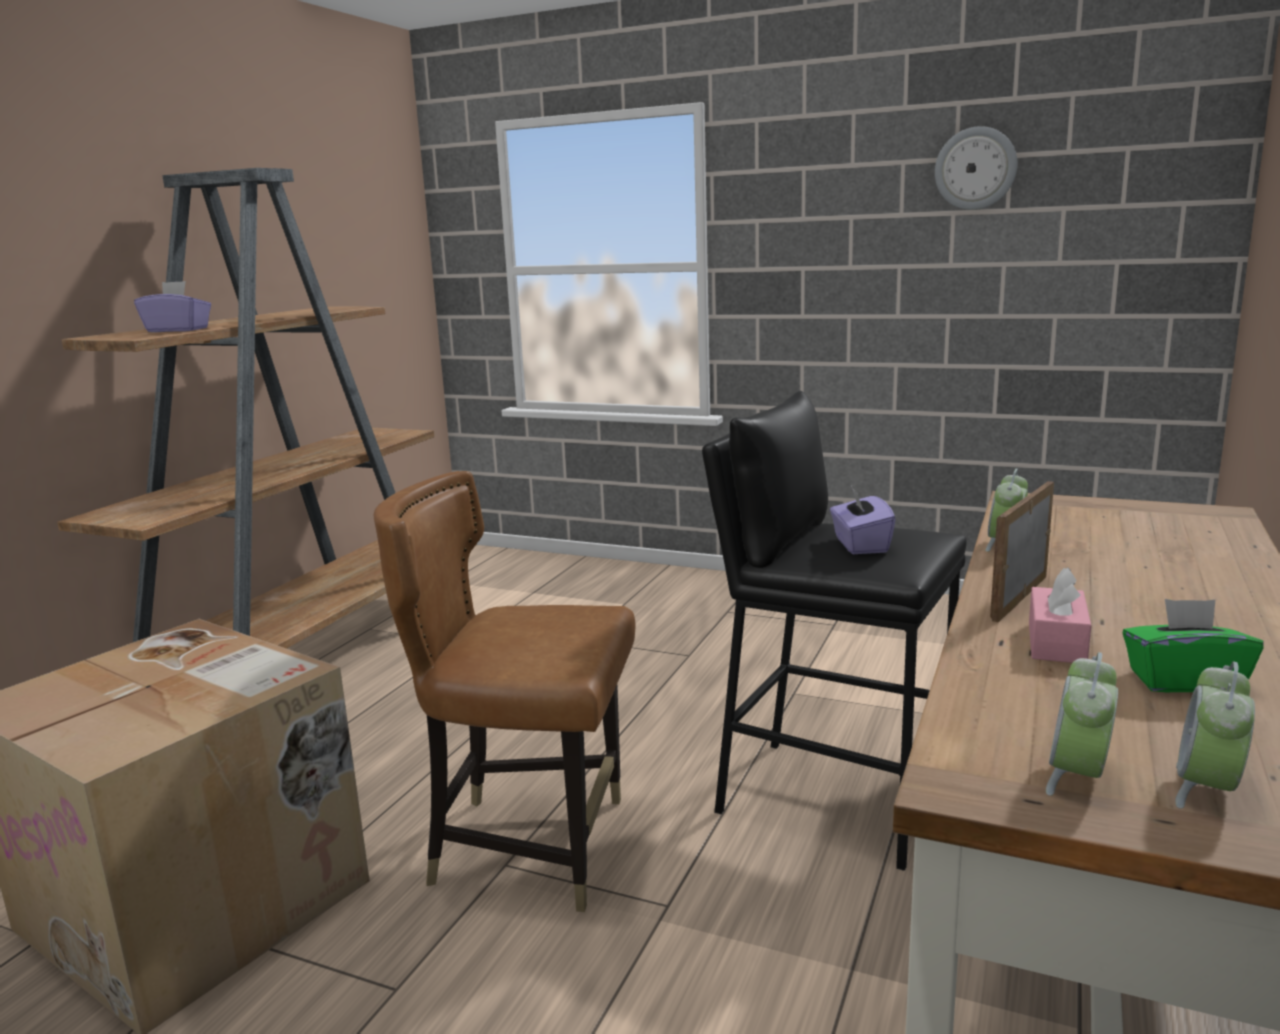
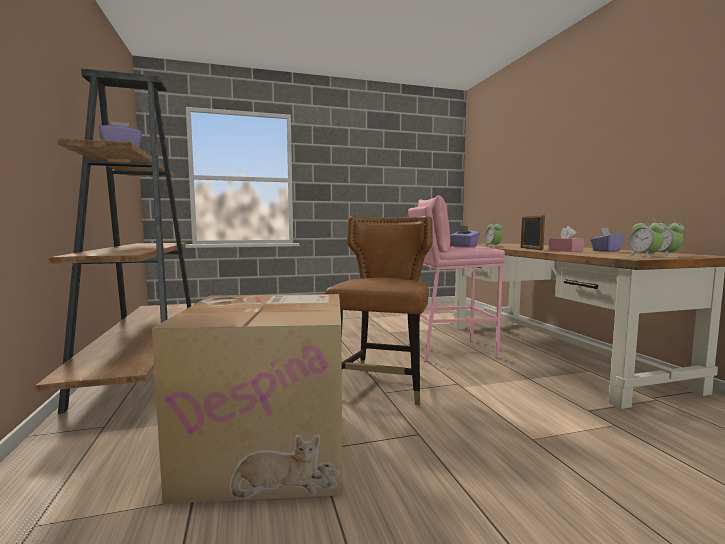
camera: 40 degrees left, 10 degrees down
brown chair [374,471,635,912] -> brown chair turned 135 degrees clockwise [325,216,433,405]
black stool [702,391,966,871] -> pink stool [408,195,505,362]
wall clock [935,126,1017,210] -> none
green tissue box [1122,599,1264,692] -> purple tissue box [590,228,624,252]

